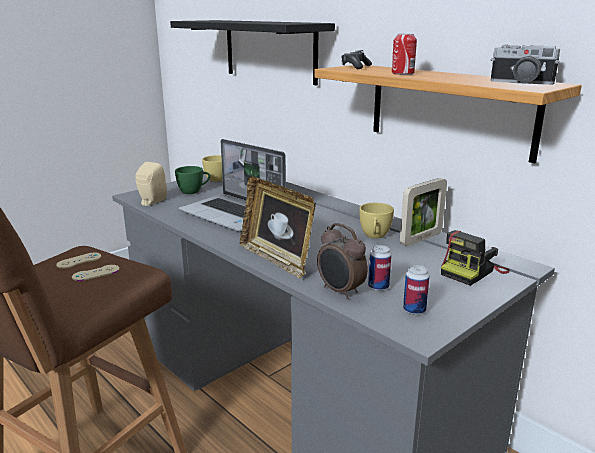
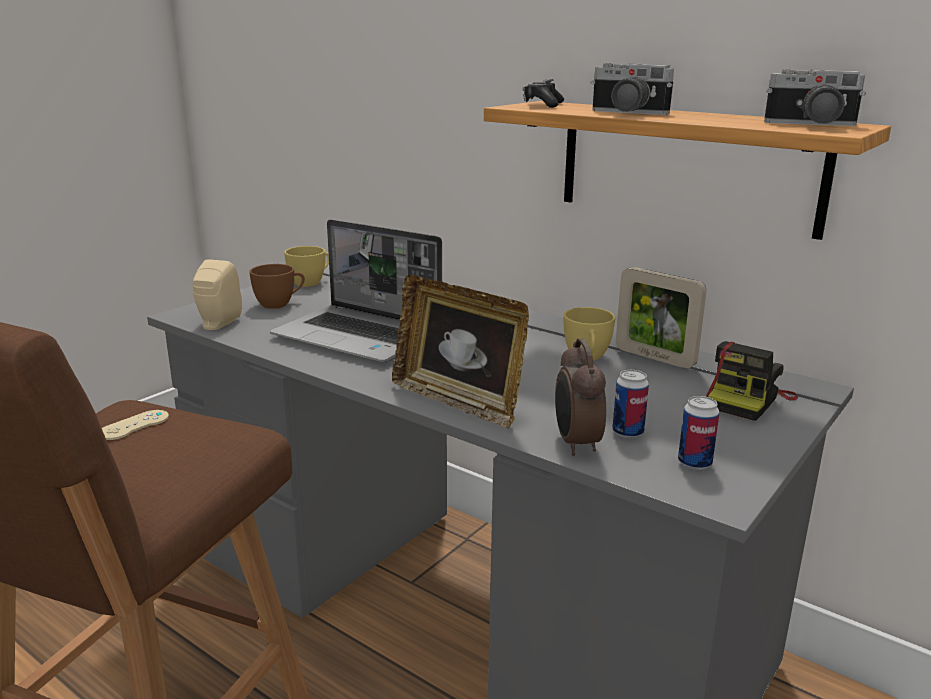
camera: 10 degrees left, 0 degrees up
beige game controller [72,265,119,281] -> none
black shelf [170,20,335,85] -> none
green cup [175,166,210,194] -> brown cup [249,264,305,309]
alarm clock [317,223,368,299] -> alarm clock turned 45 degrees clockwise [555,338,606,456]
can [392,34,417,75] -> camera [590,63,674,115]
picture frame [400,178,447,246] -> picture frame turned 90 degrees clockwise [616,267,706,369]

